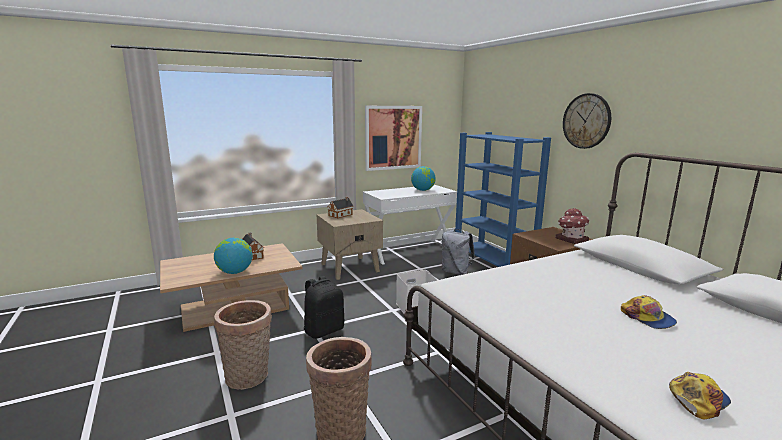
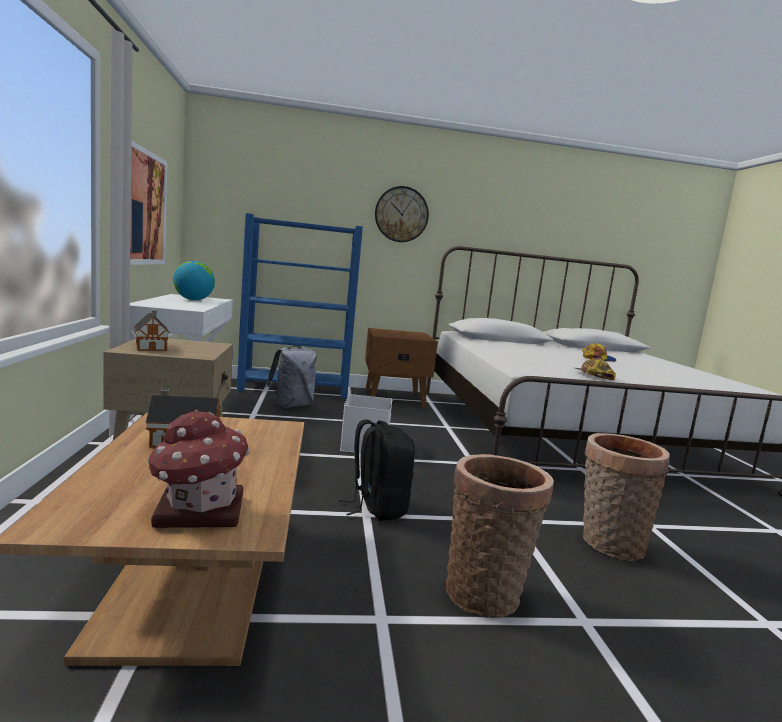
camera: 70 degrees left, 5 degrees down
globe [214,238,253,274] -> none
toy house [555,208,589,244] -> toy house moved to [147,410,250,528]
cap [669,372,731,419] -> cap moved to [575,358,616,380]

